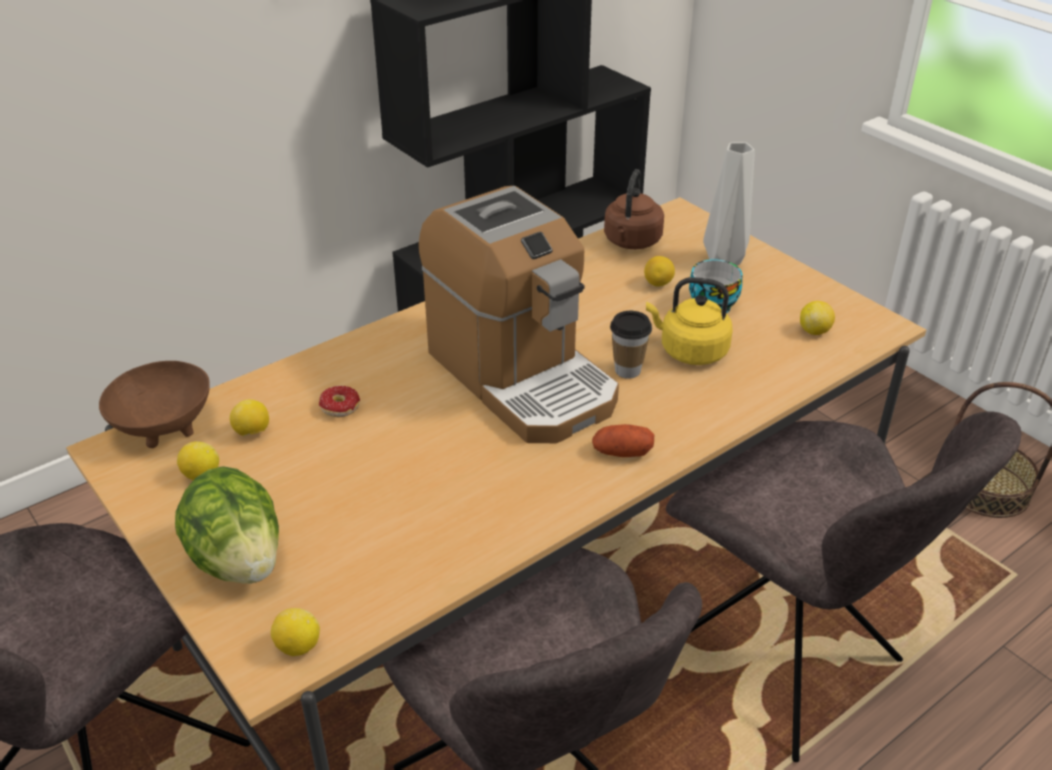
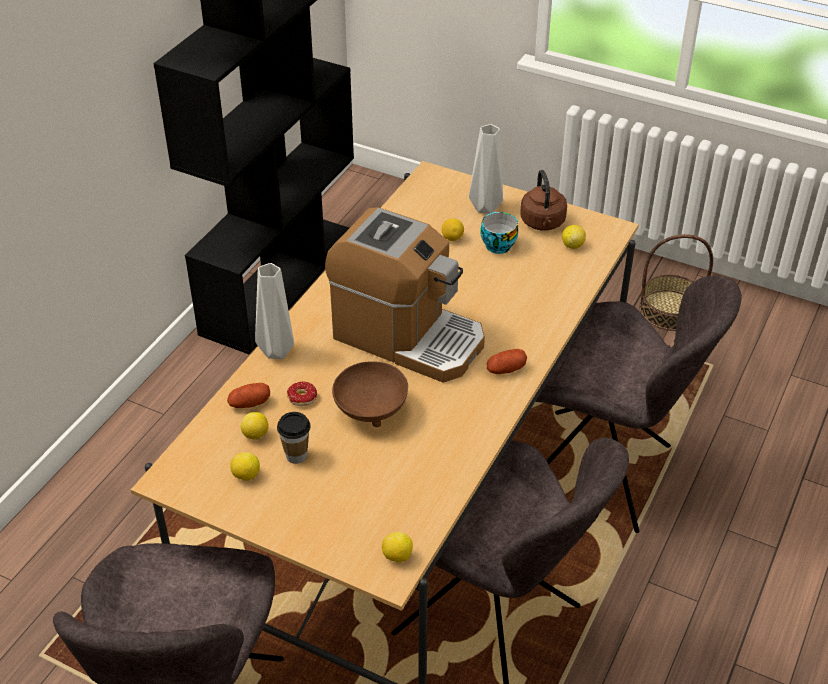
camera: 25 degrees left, 5 degrees up
brown bowl [99,361,210,448] -> brown bowl moved to [332,361,408,427]
lettuce [175,466,279,584] -> none
brown kettle [604,169,664,249] -> brown kettle moved to [520,170,567,230]
cup [610,311,652,379] -> cup moved to [277,412,311,464]
yellow kettle [646,277,733,365] -> none
none -> potato [227,383,270,408]
none -> grey vase [255,263,294,359]

